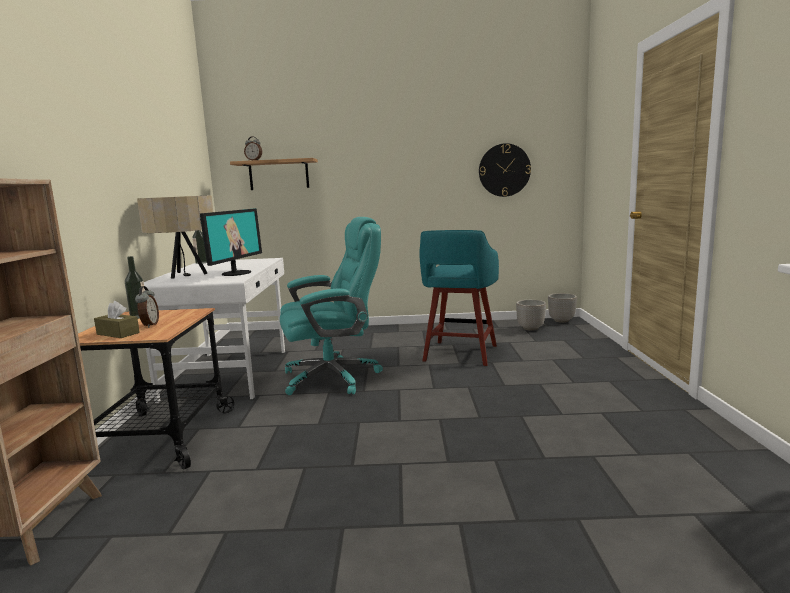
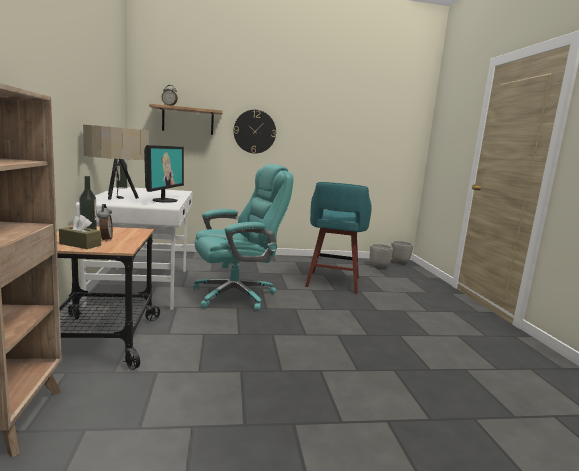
camera: 10 degrees left, 0 degrees up
wall clock [479,143,531,197] -> wall clock moved to [234,110,276,154]

